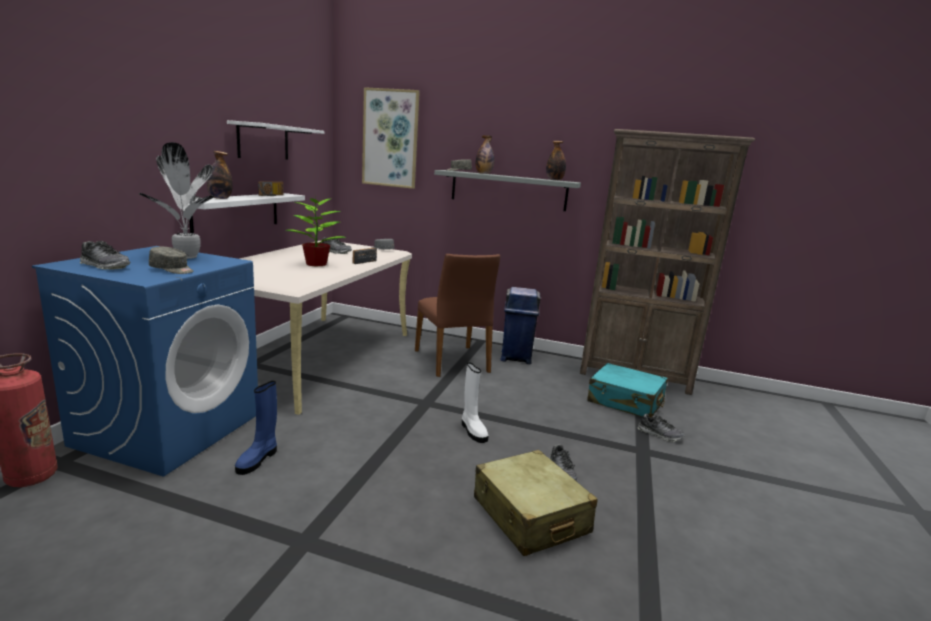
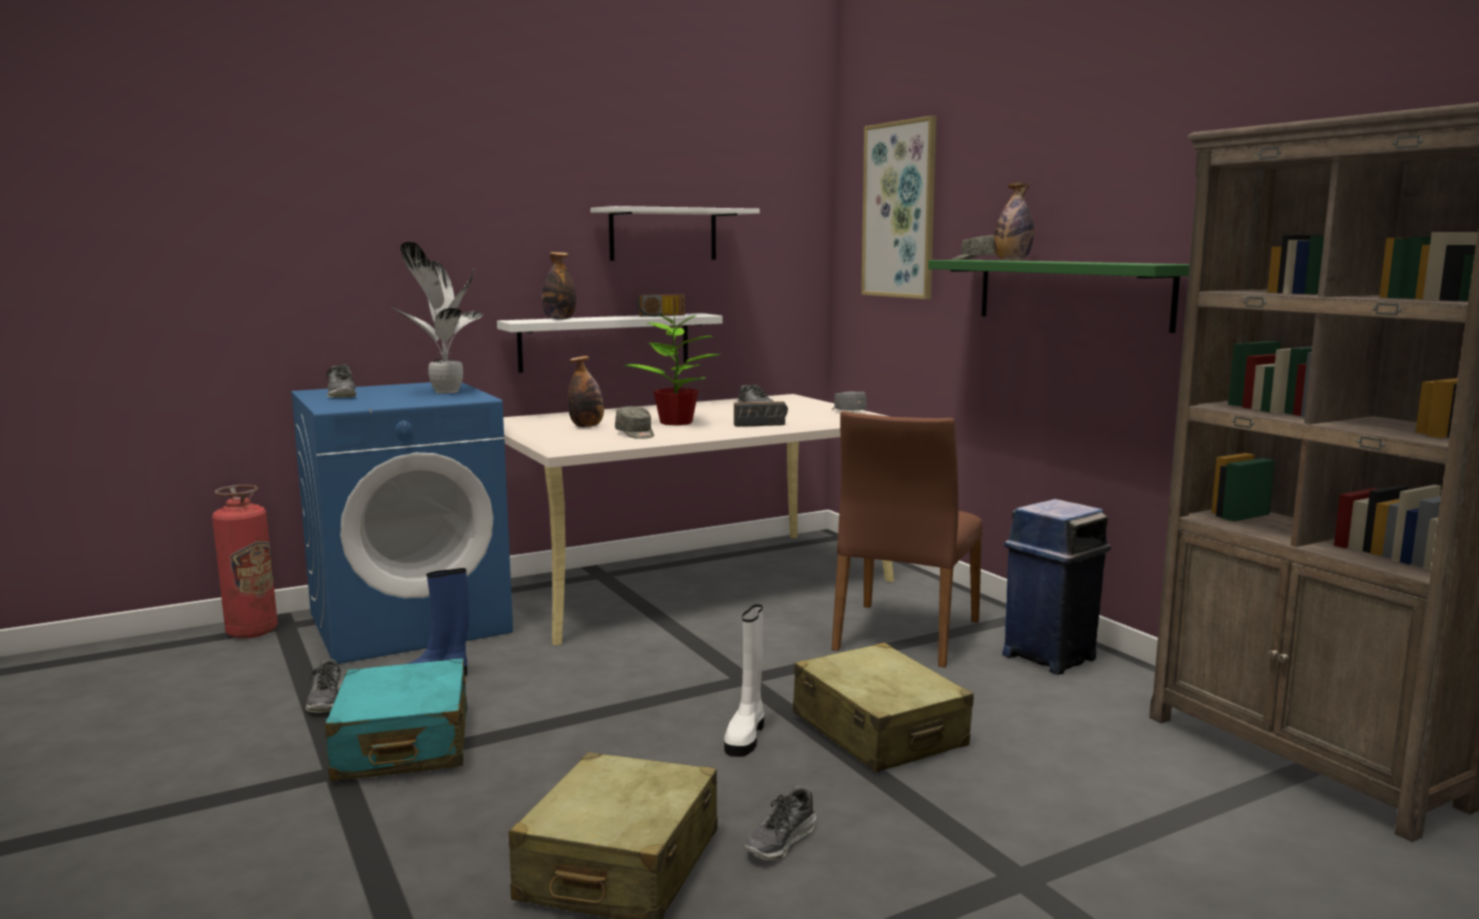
camera: 45 degrees right, 5 degrees down
grey cap [149,247,194,274] -> grey cap moved to [615,406,654,439]
grey shelf [434,170,581,211] -> green shelf [928,260,1190,333]
bottle [546,141,566,180] -> bottle moved to [568,356,604,427]
turquoise suitcase [587,363,668,417] -> turquoise suitcase moved to [325,658,468,781]
shoe [638,414,685,442] -> shoe moved to [305,660,342,713]
none -> beige suitcase [793,642,974,772]

